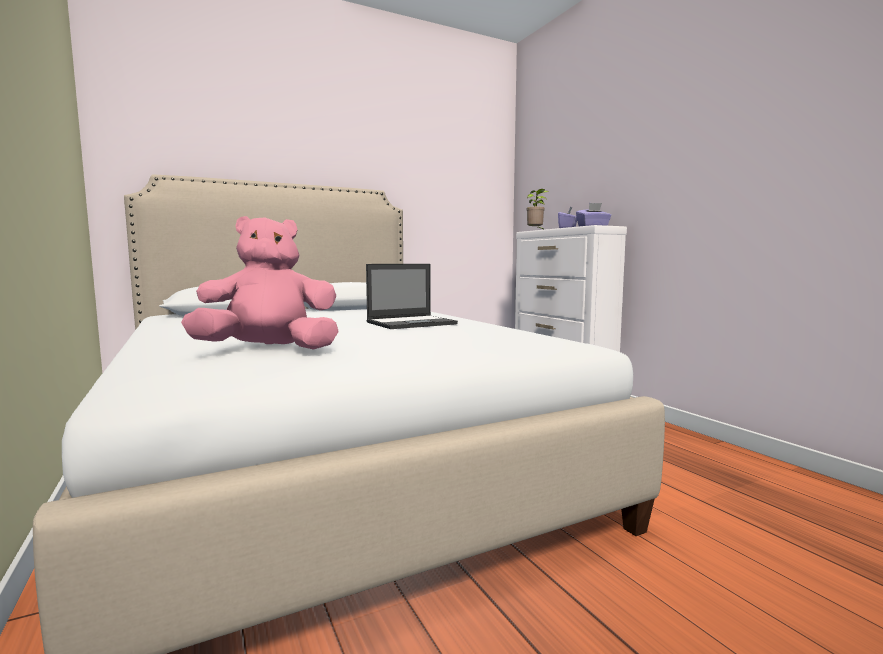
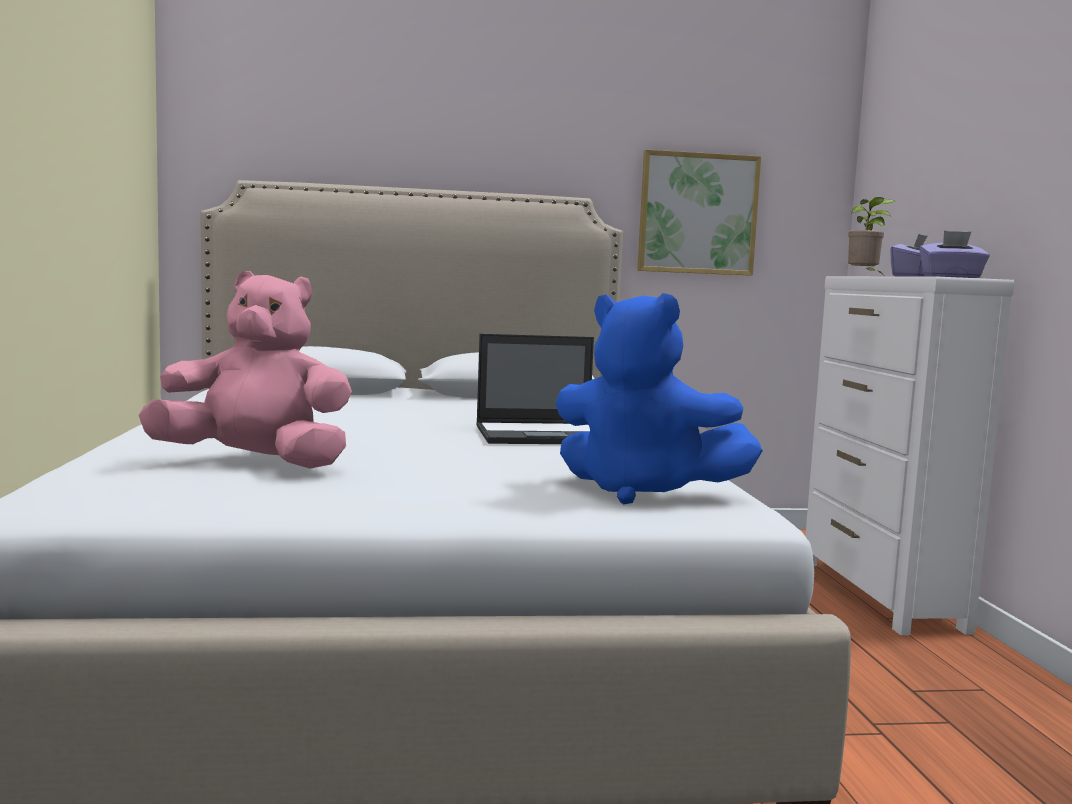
camera: 20 degrees right, 0 degrees up
none -> blue plush toy [555,293,763,504]
none -> picture [637,150,761,276]

